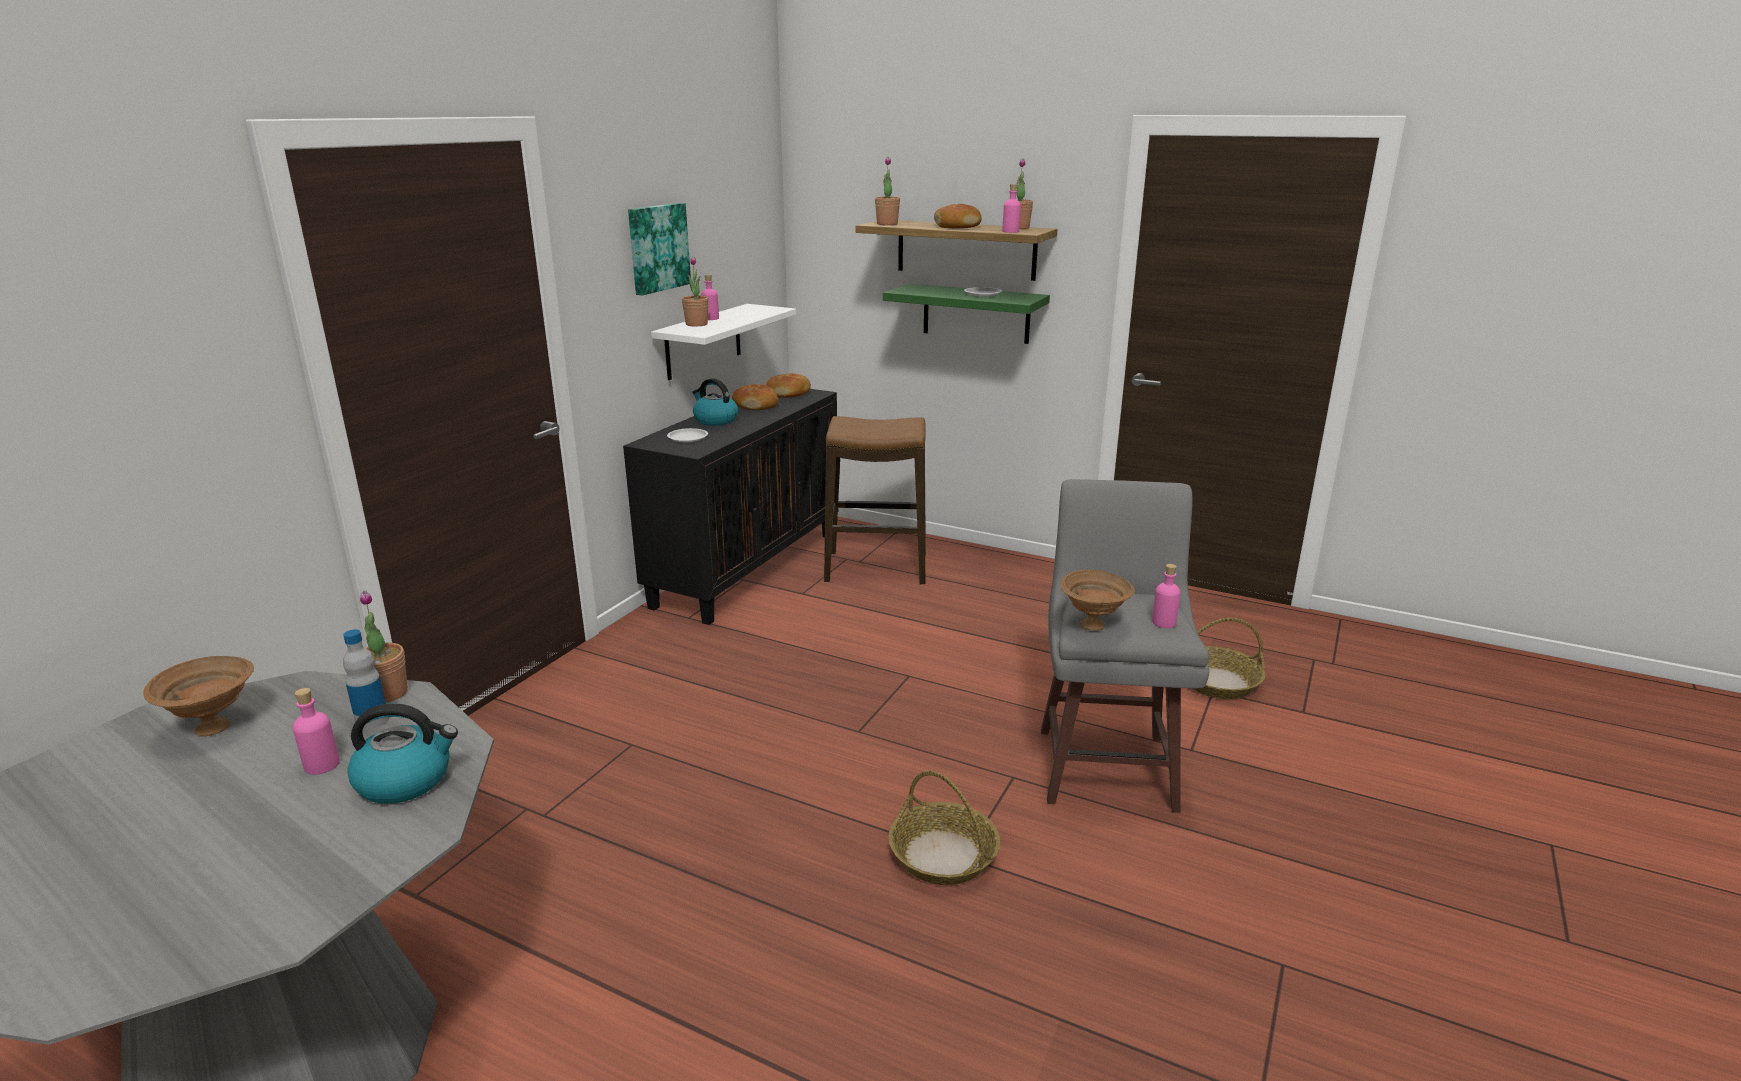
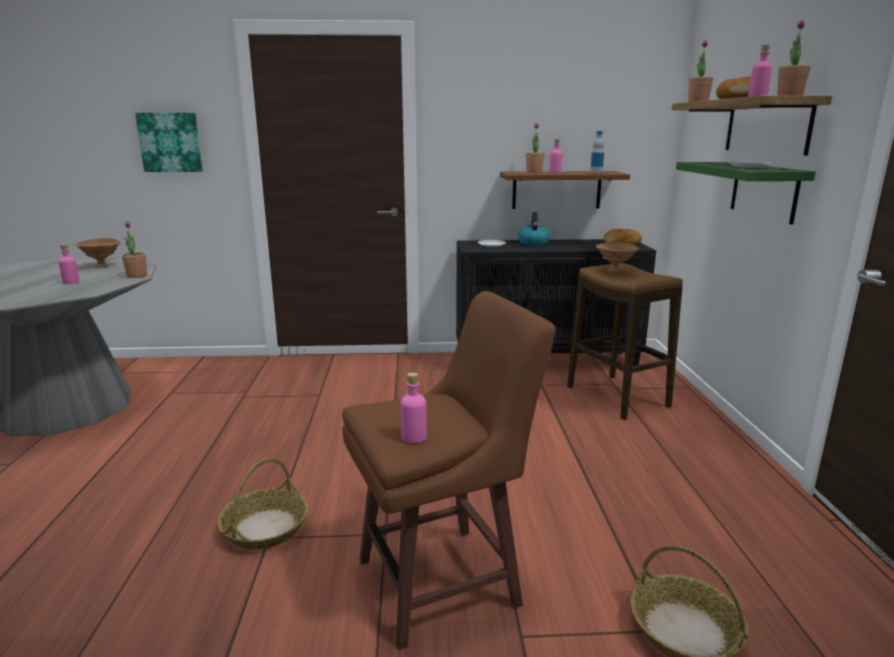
camera: 60 degrees right, 5 degrees down
bottle [343,629,389,730] -> bottle moved to [590,131,604,173]
kettle [347,703,458,804] -> none
picture [628,203,691,295] -> picture moved to [135,113,203,172]
white shelf [651,304,796,380] -> brown shelf [500,171,630,209]
bread [732,384,778,410] -> none
grey stool [1041,479,1209,813] -> brown stool [342,291,556,650]
brown bowl [1060,570,1135,631] -> brown bowl moved to [596,242,639,273]

